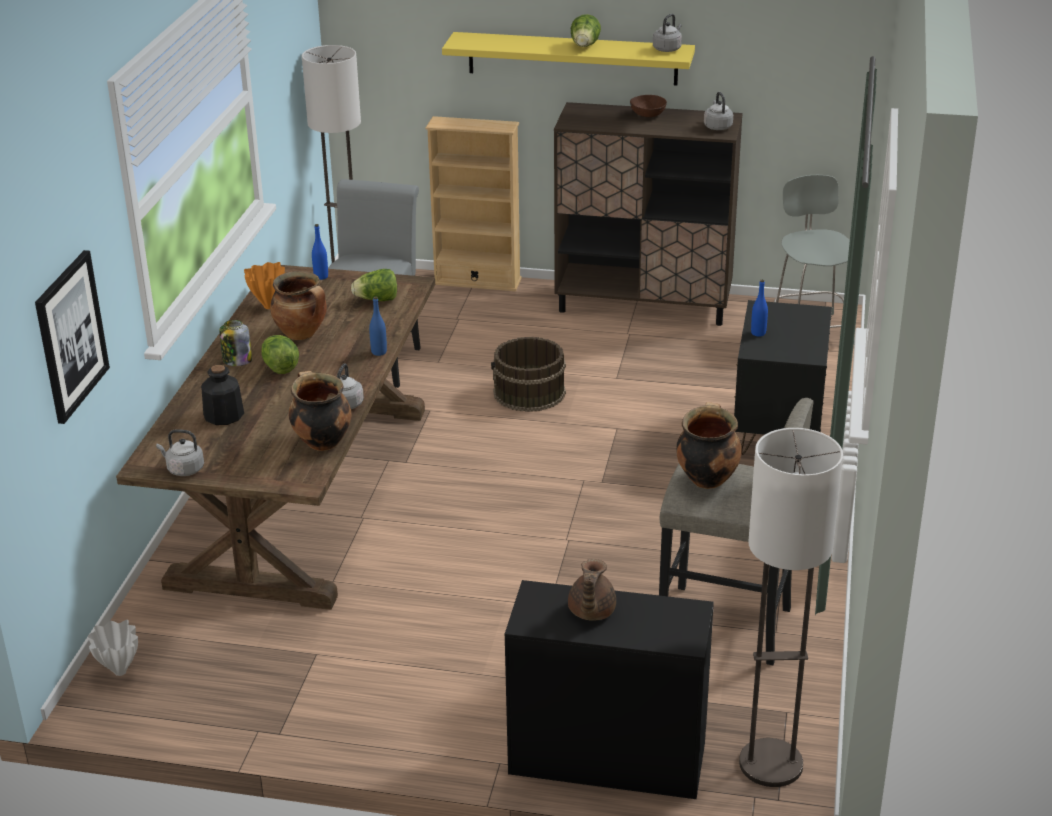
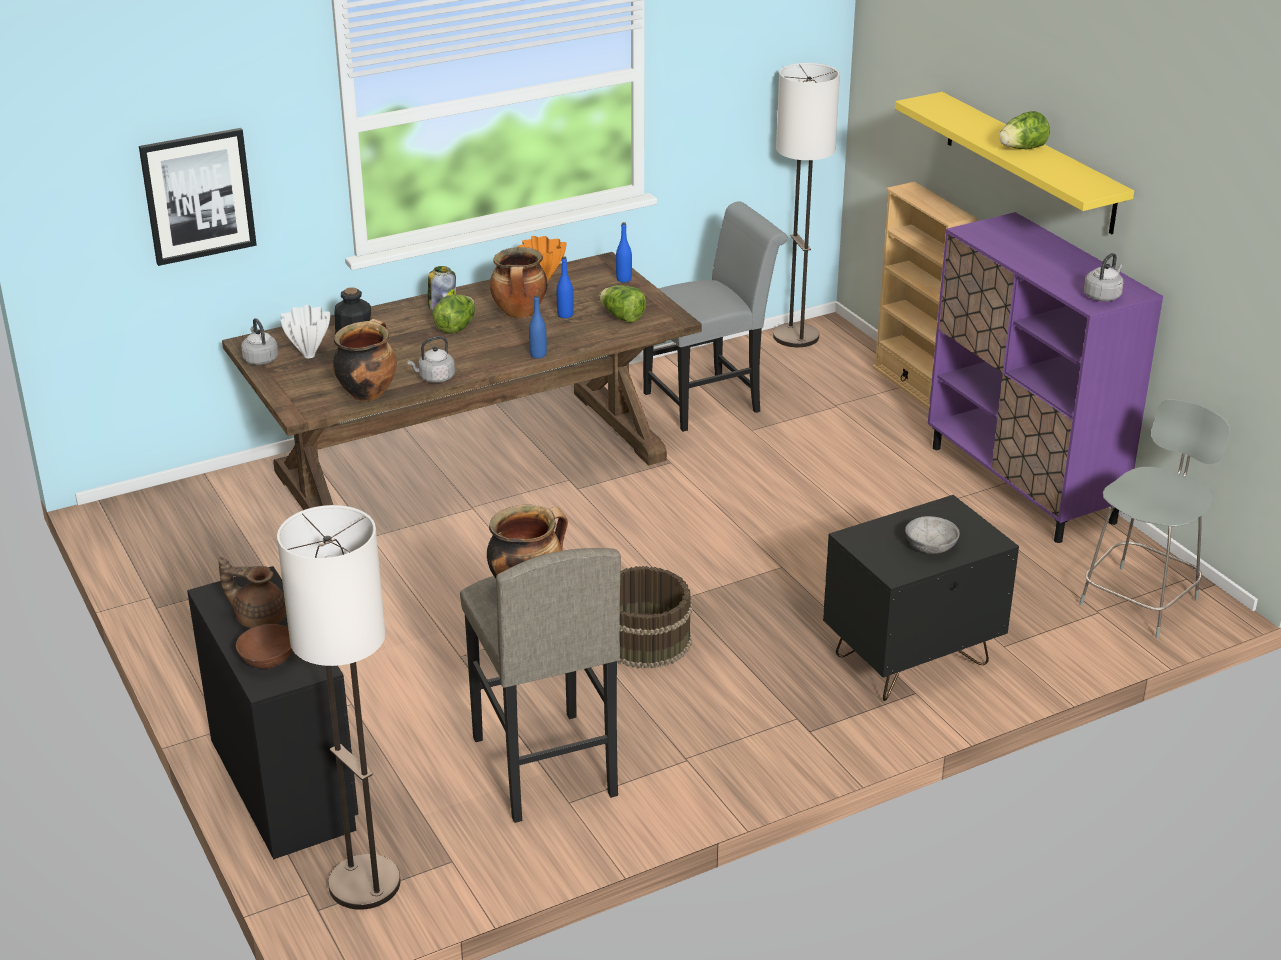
camera: 50 degrees right, 0 degrees up
white vase [88,620,138,676] -> white vase moved to [280,305,330,358]
brown bucket [491,337,566,412] -> brown bucket moved to [617,566,692,669]
brown cabinet [554,102,743,326] -> purple cabinet [928,212,1163,543]
brown teapot [568,559,616,621] -> brown teapot turned 45 degrees clockwise [218,556,286,628]
brown bowl [630,95,667,117] -> brown bowl moved to [236,624,293,669]
grey kettle [653,14,682,52] -> none
blue bottle [751,280,768,337] -> blue bottle moved to [557,256,574,318]
none -> grey bowl [905,516,960,554]

